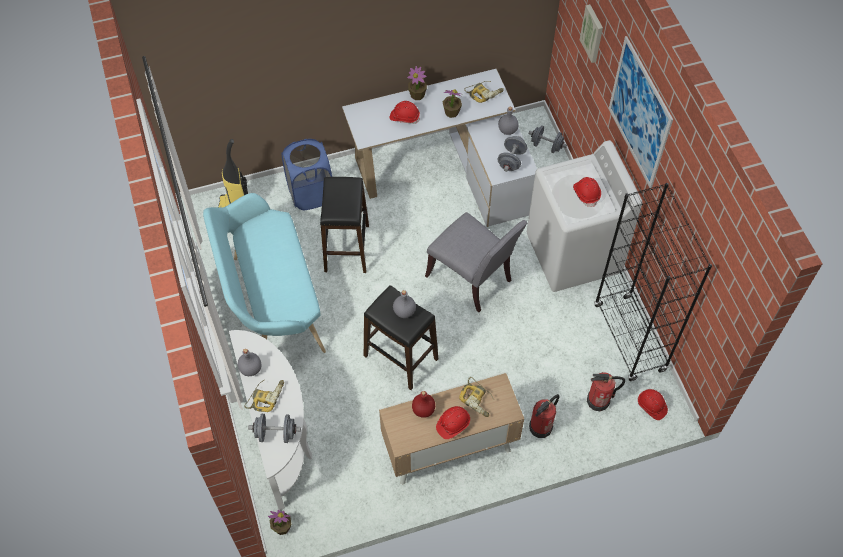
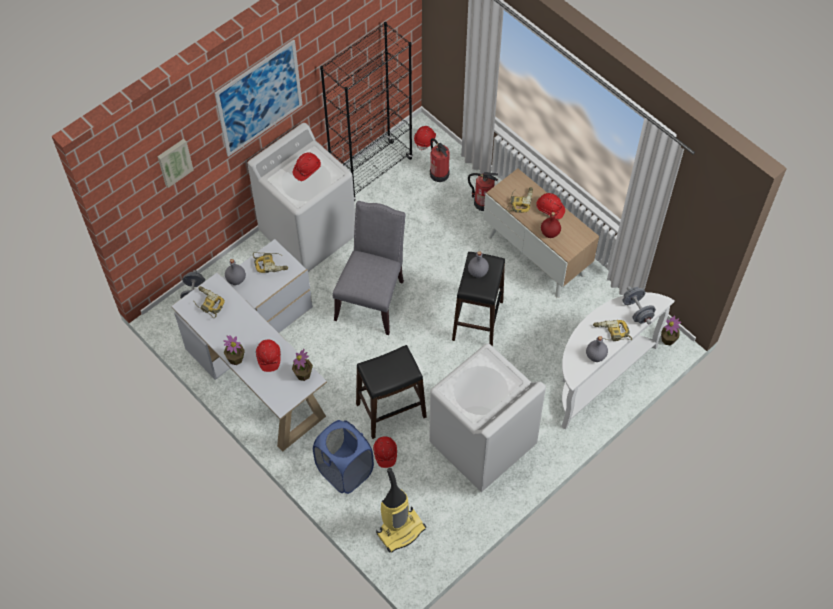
camera: 115 degrees left, 0 degrees up
turquoise bench [203,193,326,353] -> white washing machine [429,344,546,492]
potted plant [442,89,462,118] -> potted plant moved to [292,349,313,381]
grey dumbbell [498,136,527,172] -> power drill [253,252,289,273]
none -> red hard hat [373,436,397,468]

